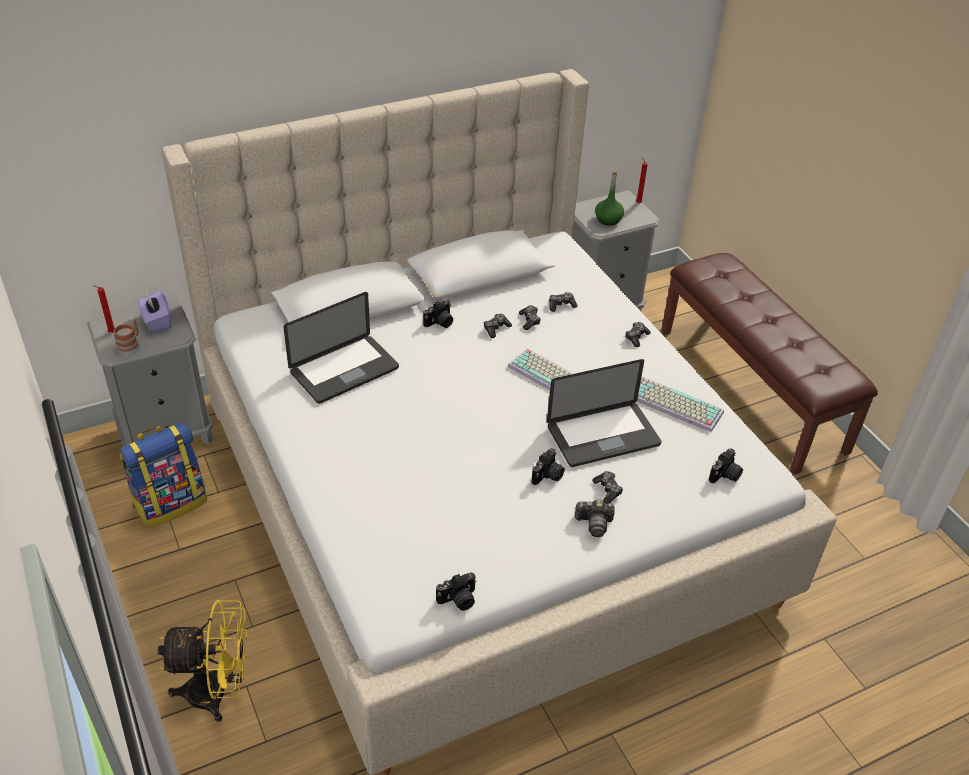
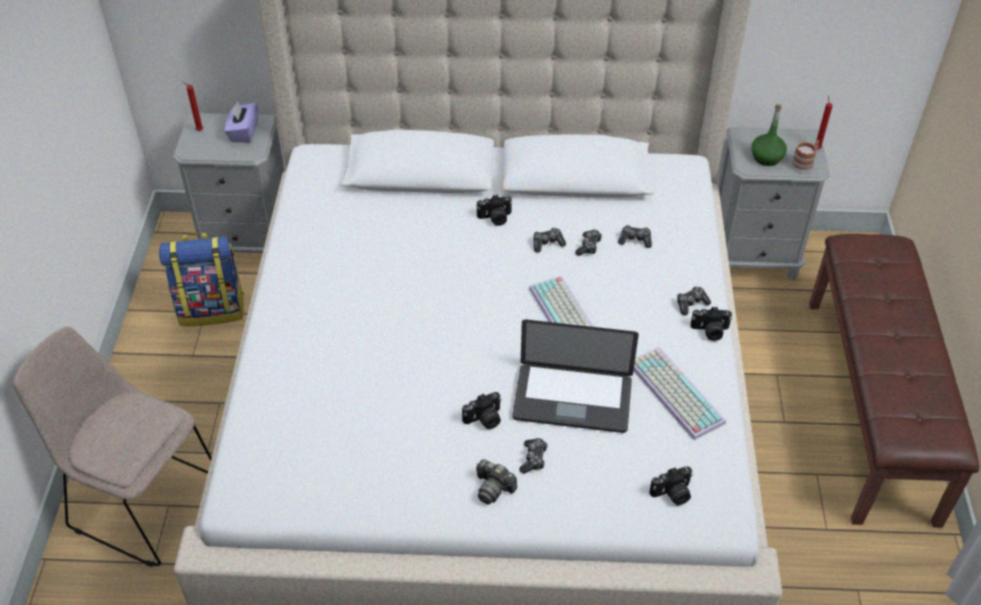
camera: 30 degrees right, 5 degrees up
mug [114,319,140,355] -> mug moved to [791,140,819,174]
yellow fan [158,600,248,722] -> beige chair [13,326,212,567]
laptop [283,292,399,404] -> none
camera [436,573,477,611] -> camera moved to [691,307,732,341]

